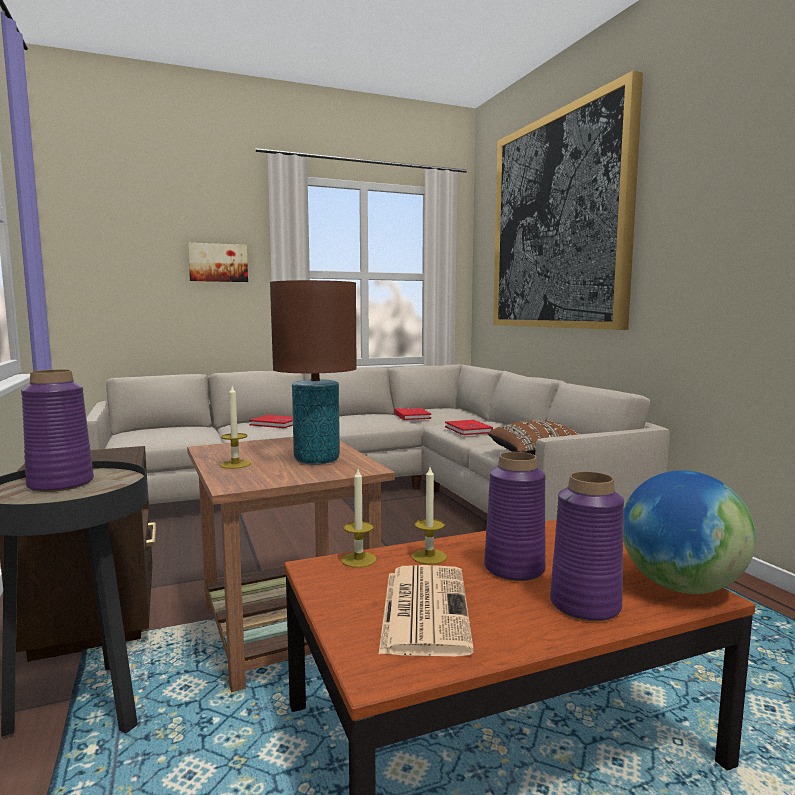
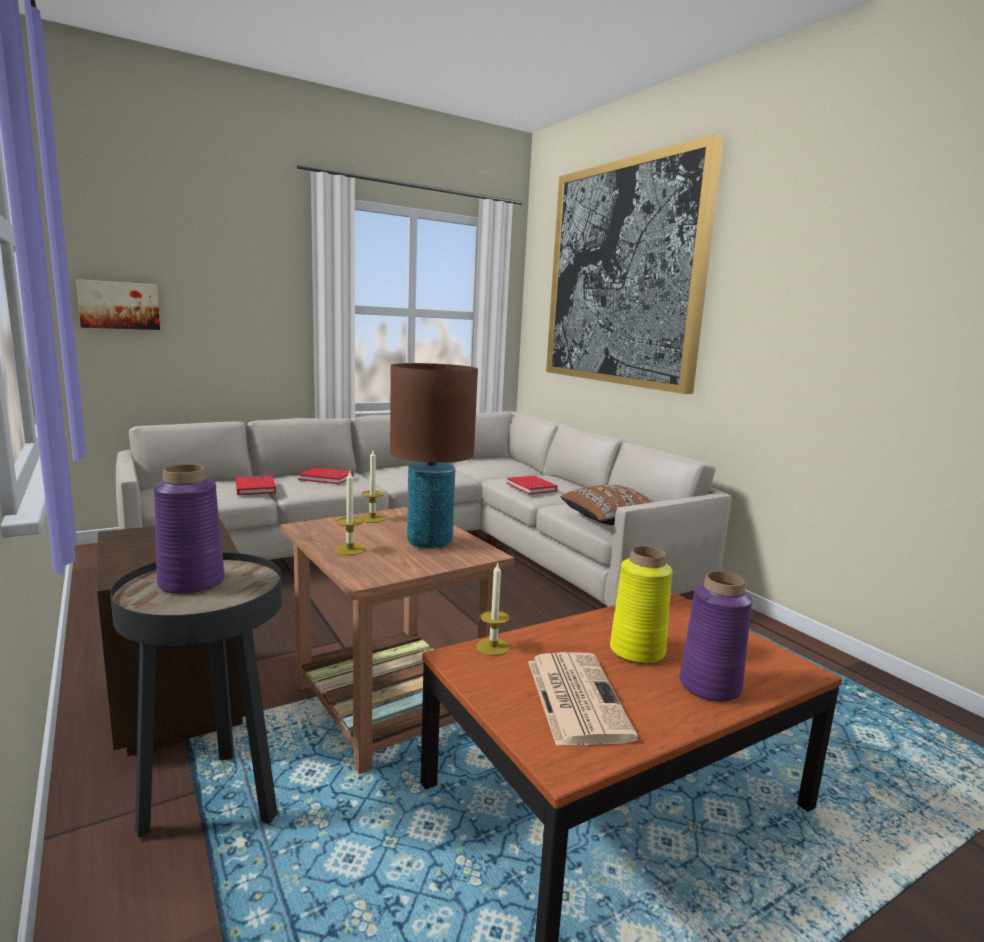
camera: 10 degrees left, 5 degrees up
picture [188,243,248,282] -> picture moved to [76,279,160,330]
red book [394,408,431,420] -> red book moved to [236,476,276,495]
candle [412,467,447,565] -> candle moved to [359,450,386,523]
purple vase [484,452,546,581] -> yellow vase [610,546,673,664]
globe [623,470,756,594] -> none

